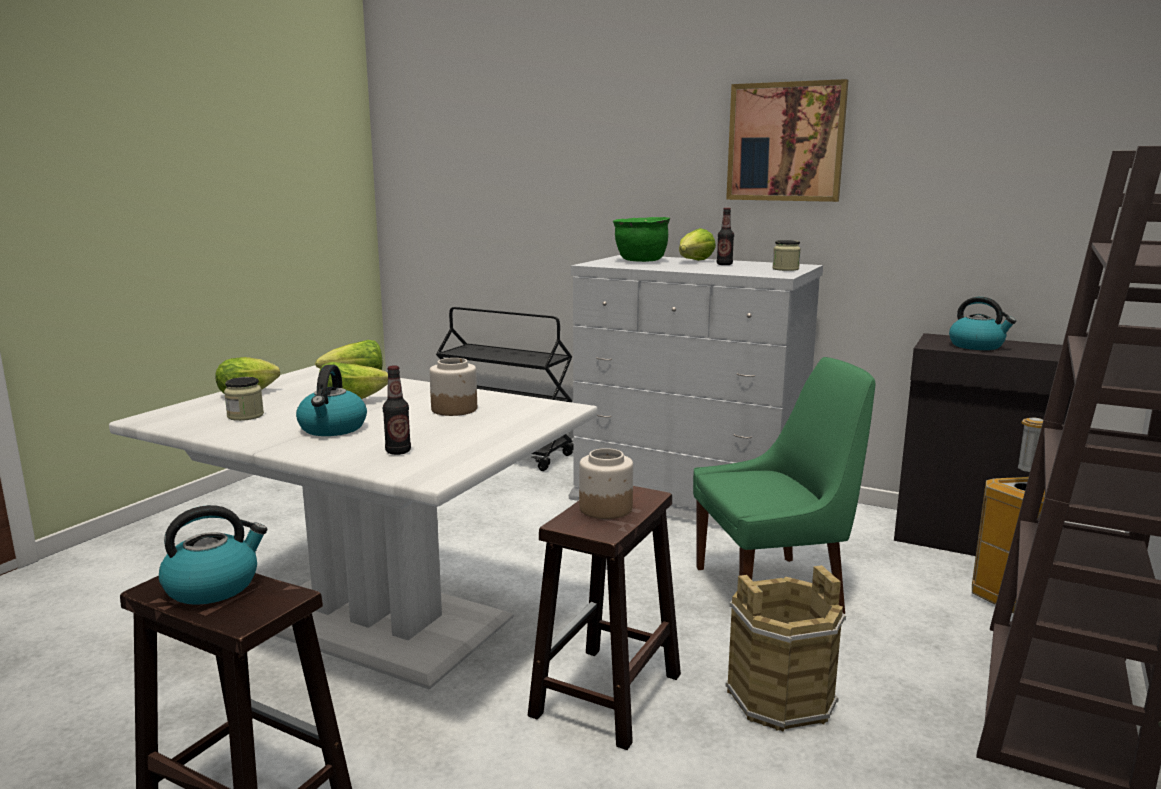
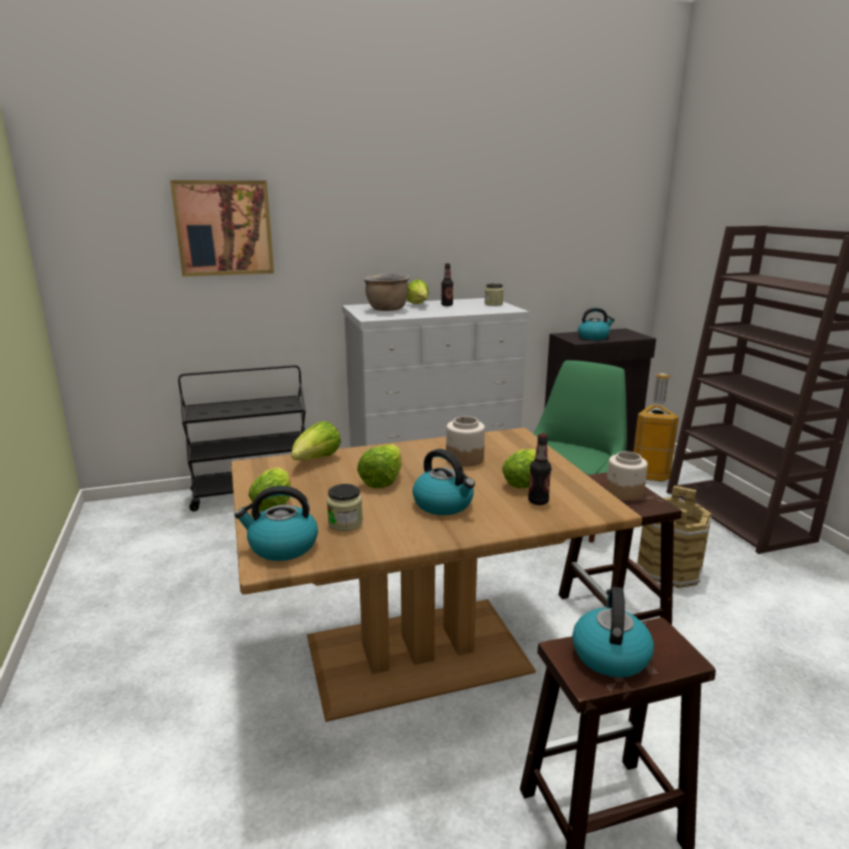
camera: 45 degrees left, 5 degrees up
white dining table [109,366,597,689] -> brown dining table [231,428,642,722]
green cooking pot [613,217,670,262] -> brown cooking pot [364,273,409,311]
picture [726,79,848,202] -> picture moved to [170,180,274,277]
none -> kettle [234,486,318,561]
none -> lettuce [502,449,536,488]

